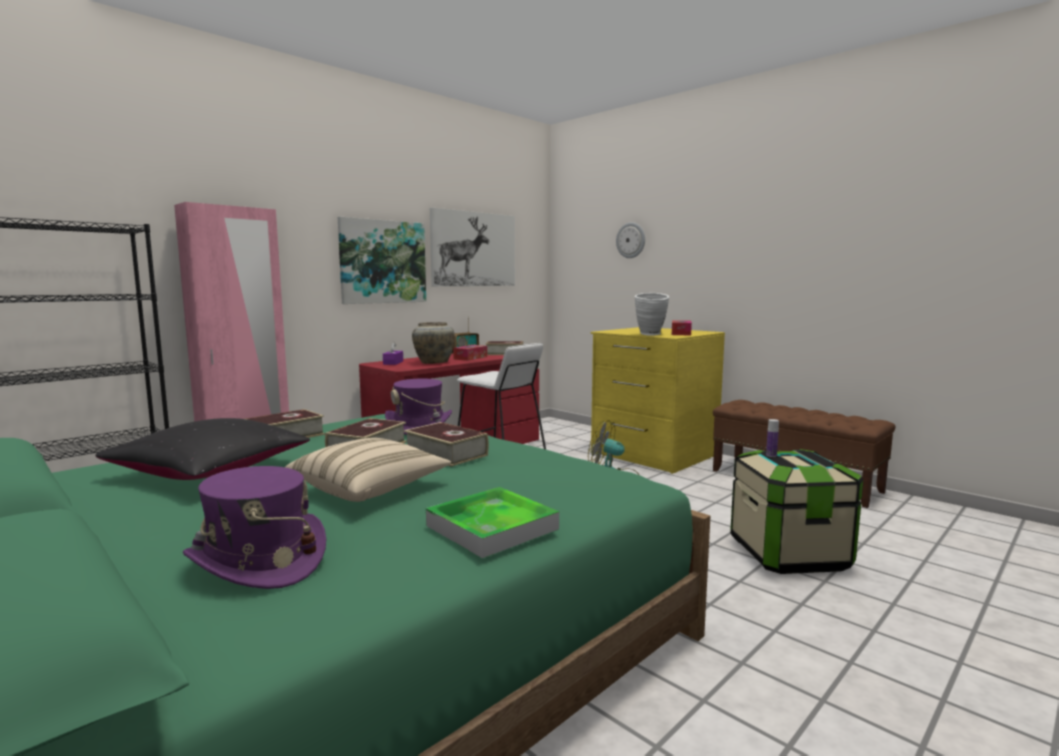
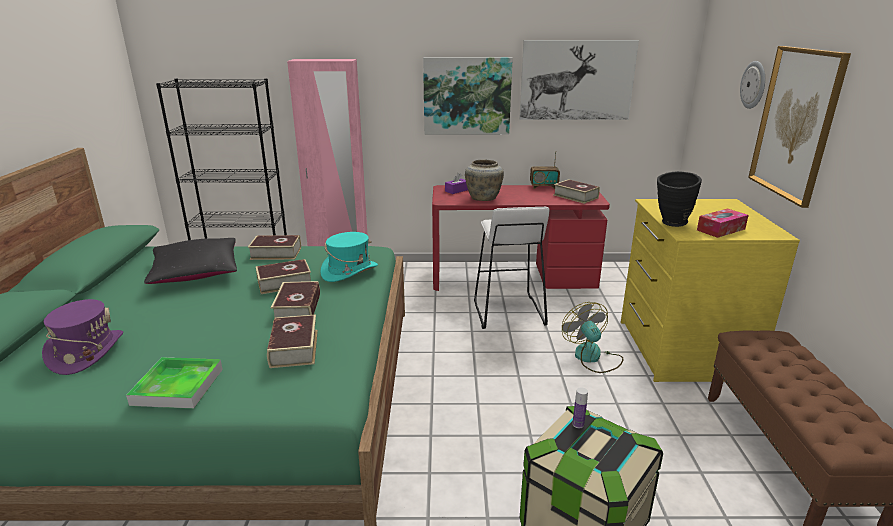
camera: 45 degrees right, 15 degrees up
beige pillow [285,438,451,502] -> none
purple hat [385,378,452,435] -> turquoise hat [320,232,378,282]
tissue box [453,345,487,361] -> none
white vase [635,293,669,336] -> black vase [657,171,702,227]
none -> book [267,314,318,368]
none -> picture [748,46,851,208]

